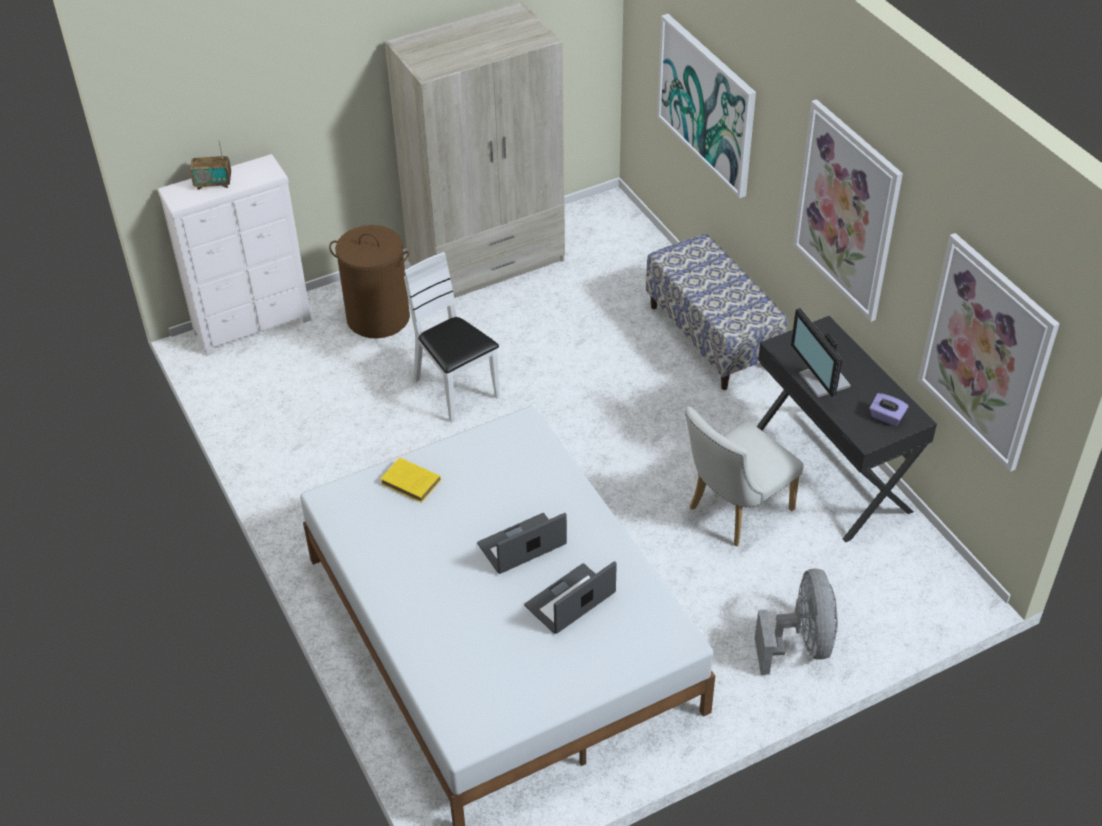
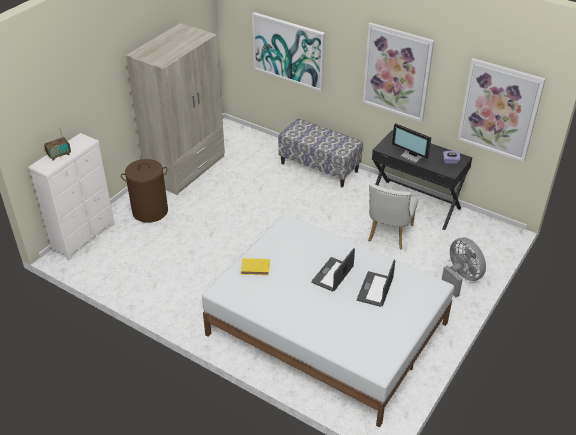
camera: 30 degrees left, 5 degrees down
white chair [404,252,500,423] -> none

